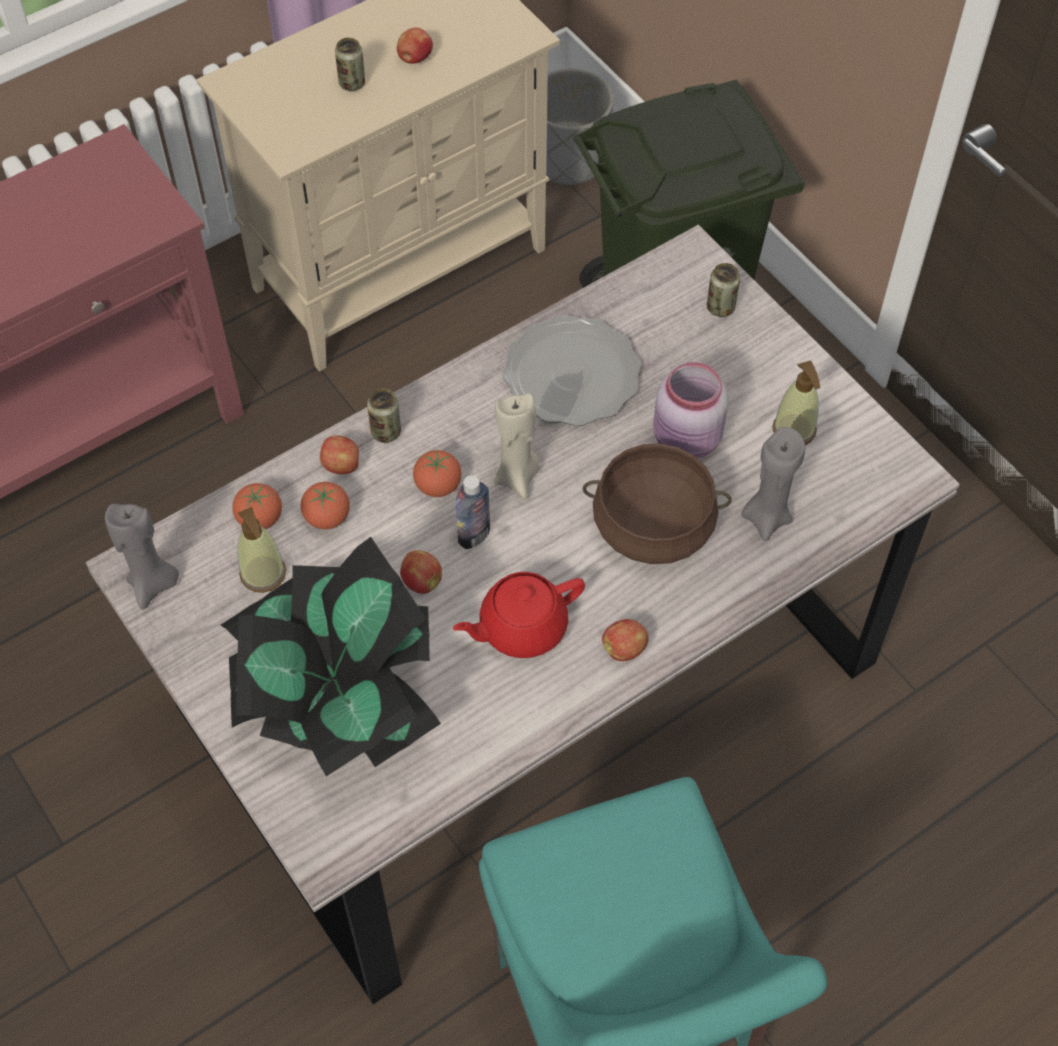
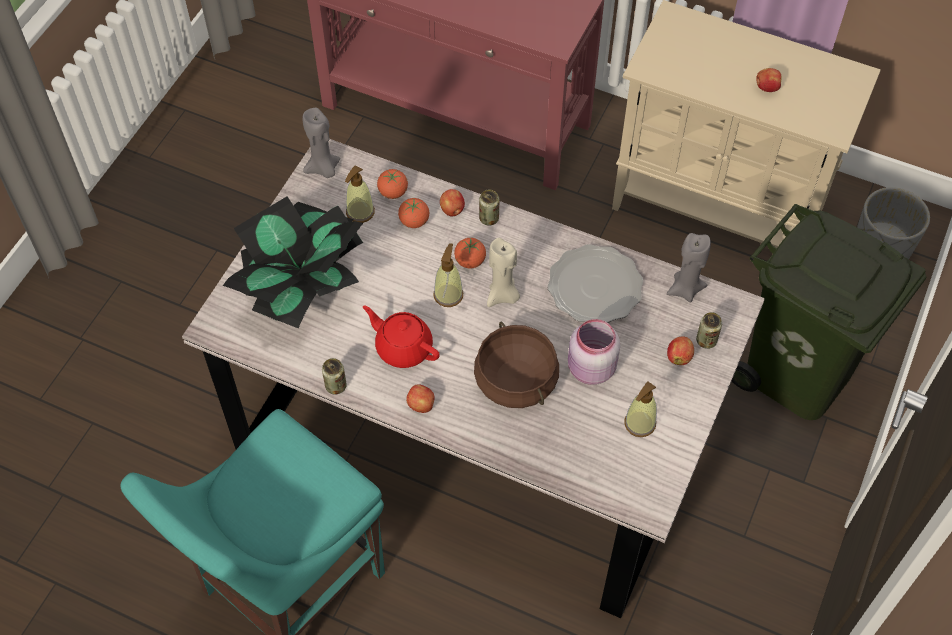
camera: 60 degrees right, 0 degrees up
can [335,38,365,91] -> can moved to [322,358,347,395]
apple [400,550,442,594] -> apple moved to [667,337,694,365]
bottle [456,475,490,549] -> soap dispenser [434,243,463,307]
grey candle [741,427,805,541] -> grey candle moved to [667,233,711,302]

